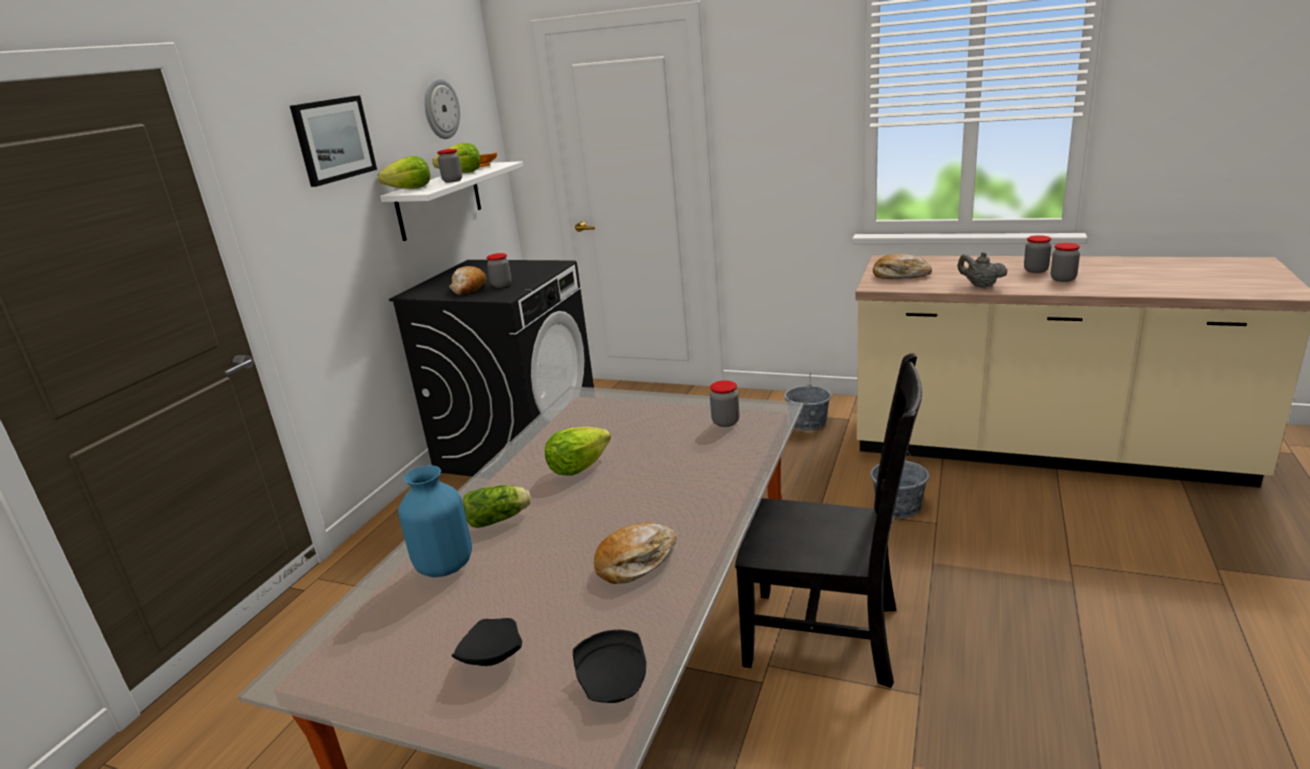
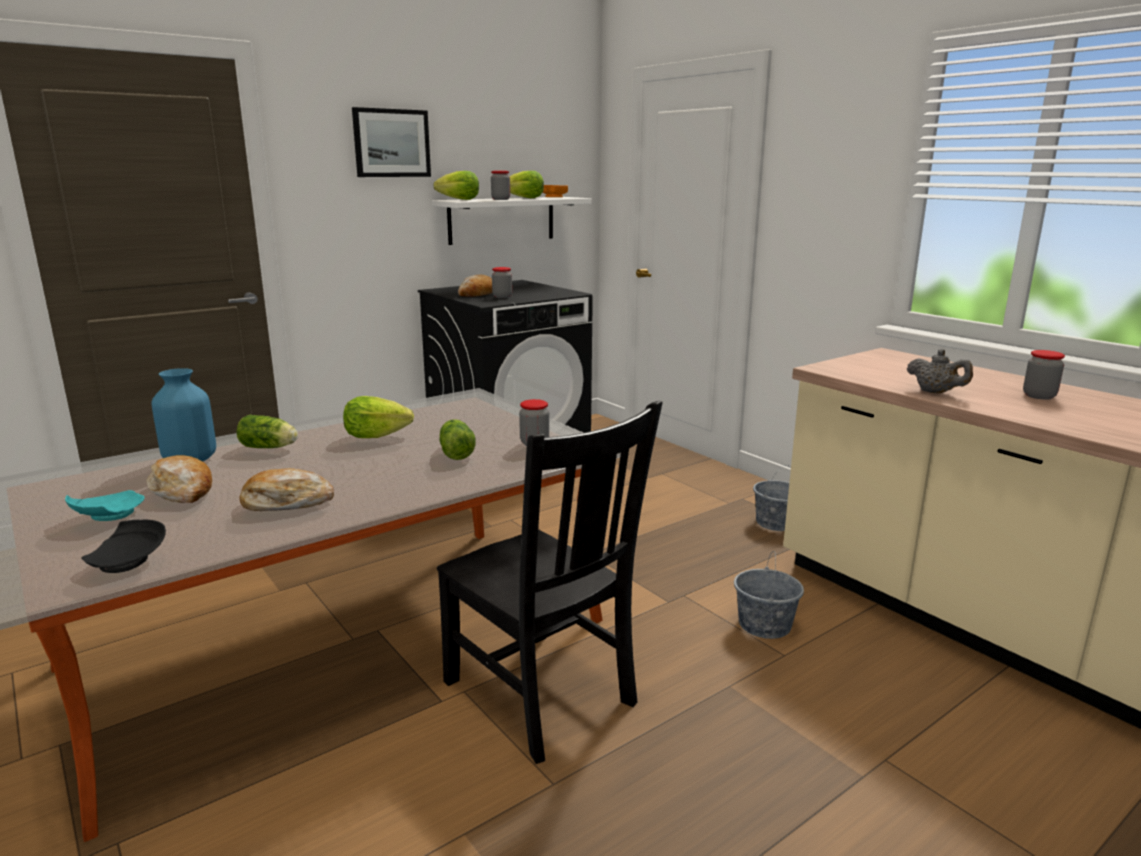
camera: 30 degrees right, 5 degrees down
wall clock [425,78,460,139] -> none
black plate [452,618,522,666] -> turquoise plate [65,490,145,521]
bread [873,254,932,279] -> bread moved to [146,455,212,503]
grey teapot [957,252,1008,288] -> grey teapot turned 150 degrees clockwise [907,349,973,394]
jar [1051,243,1080,282] -> none
none -> lettuce [439,419,475,460]

